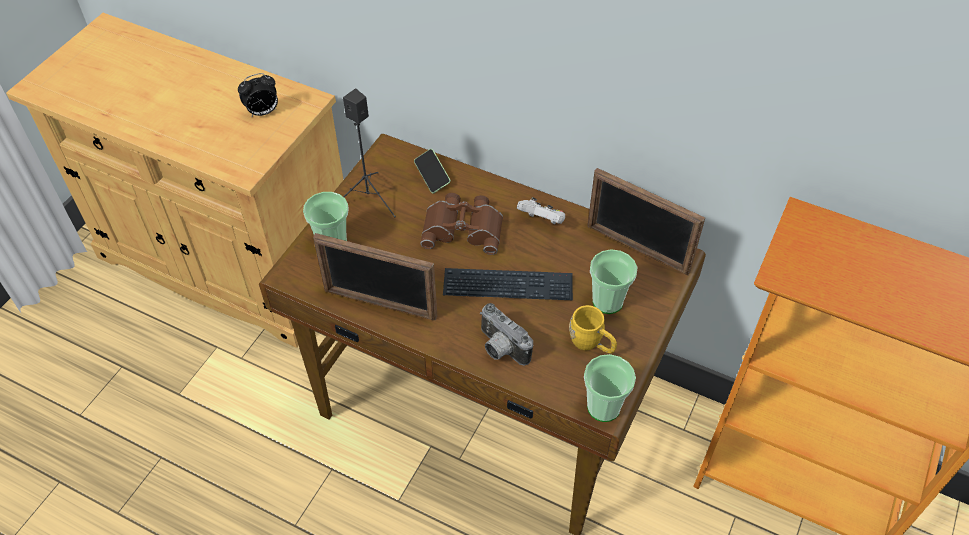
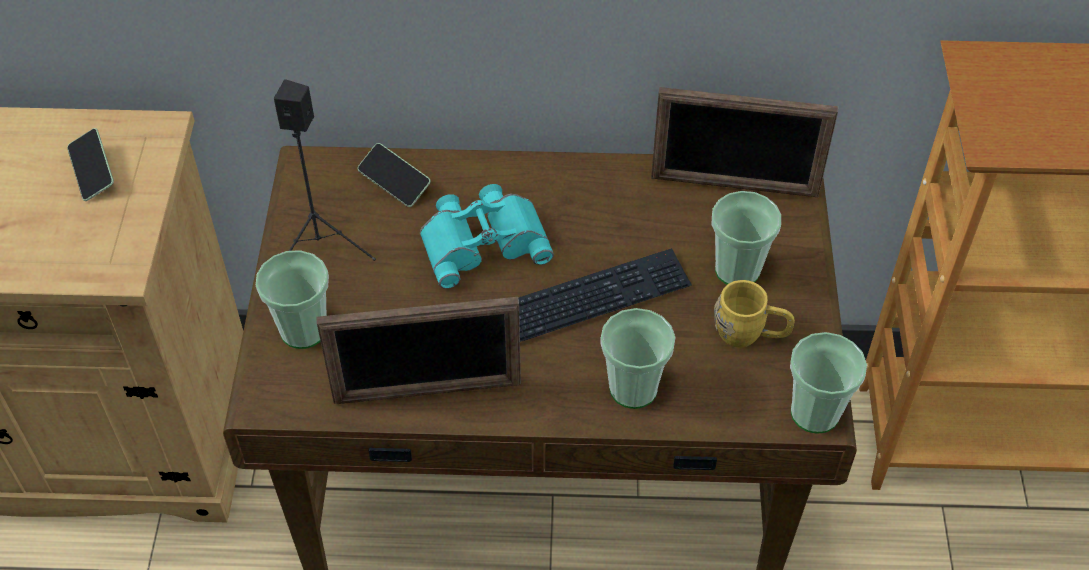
camera: 25 degrees left, 0 degrees up
alarm clock [238,73,278,116] -> phone [67,128,114,201]
brown binoculars [420,193,503,255] -> turquoise binoculars [420,184,554,289]
camera [480,303,533,366] -> cup [600,308,676,409]
white game controller [517,197,565,225] -> none

